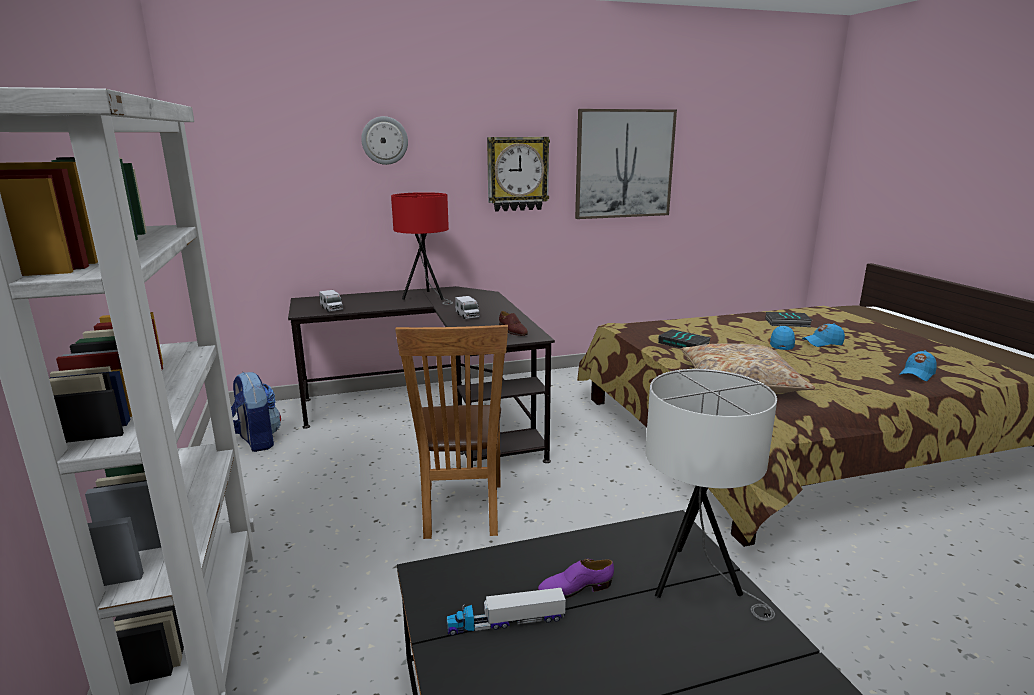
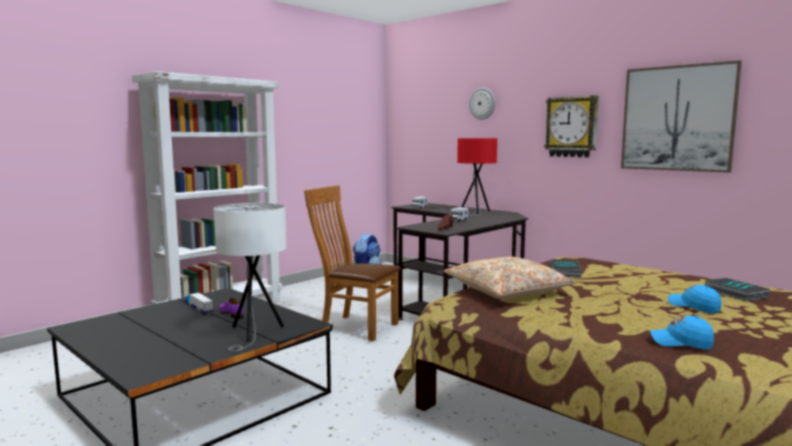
camera: 60 degrees right, 10 degrees down
brown chair [395,325,508,539] -> brown chair turned 60 degrees clockwise [304,185,401,341]
blue cap [770,326,795,350] -> none

